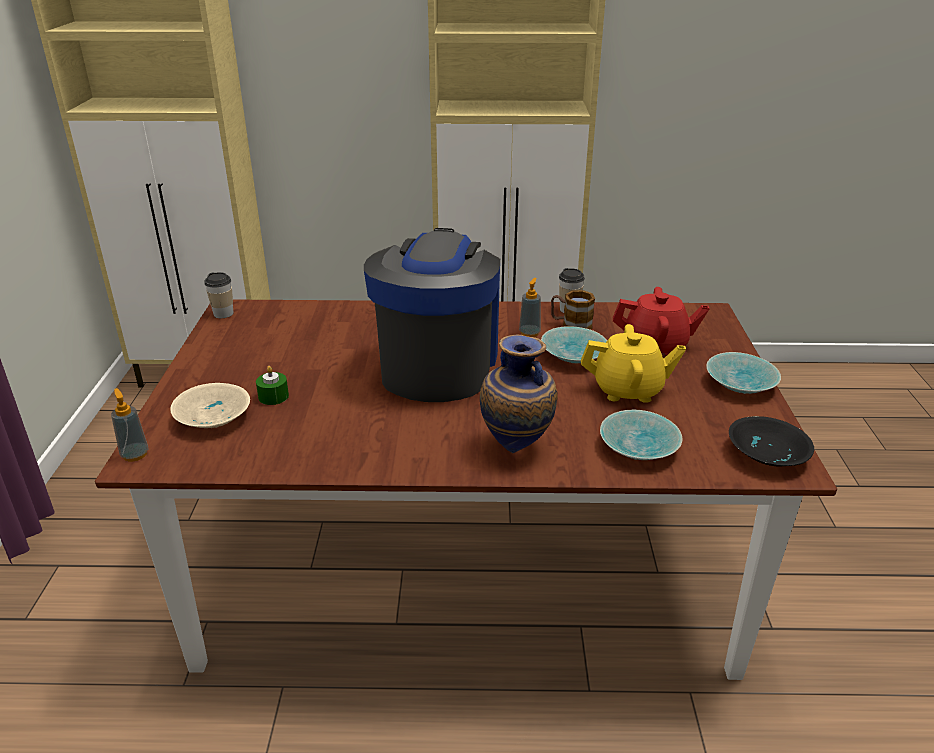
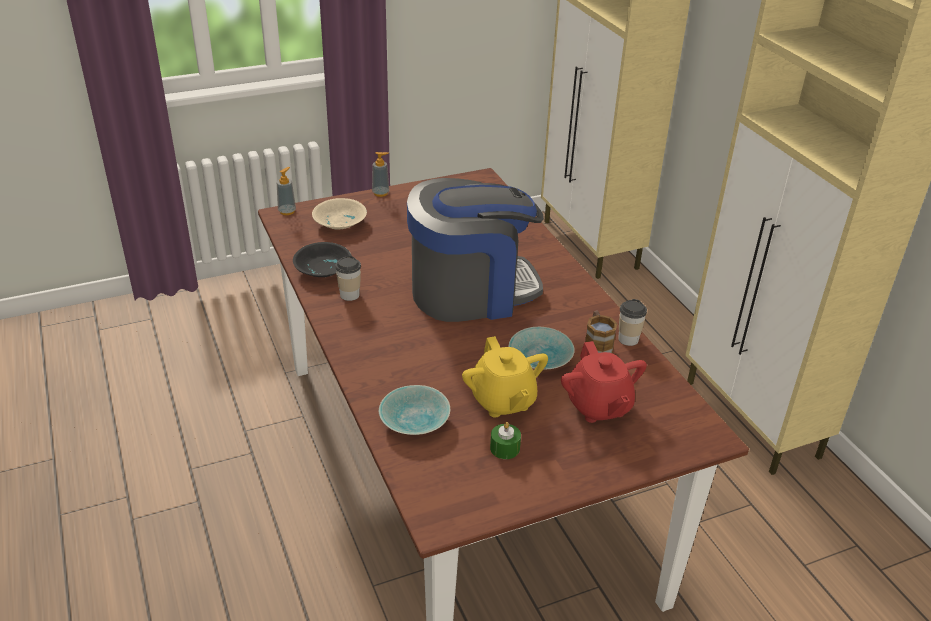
camera: 65 degrees right, 5 degrees up
cup [204,272,234,318] -> cup moved to [335,256,361,301]
green candle [256,366,289,405] -> green candle moved to [490,422,521,459]
vase [480,335,557,453] -> none
soap dispenser [519,278,541,337] -> soap dispenser moved to [372,152,389,197]
turquoise bowl [706,352,781,394] -> none
black bowl [729,416,814,467] -> black bowl moved to [293,242,352,277]

